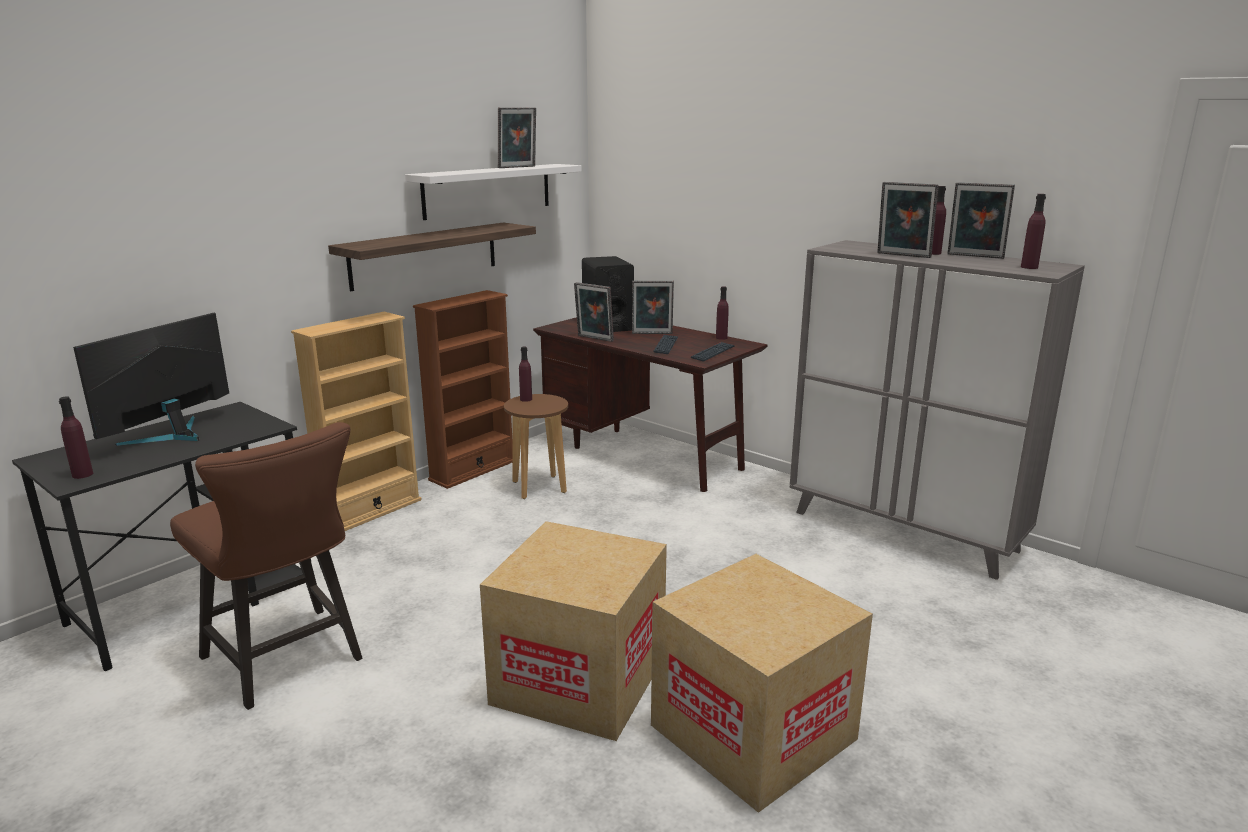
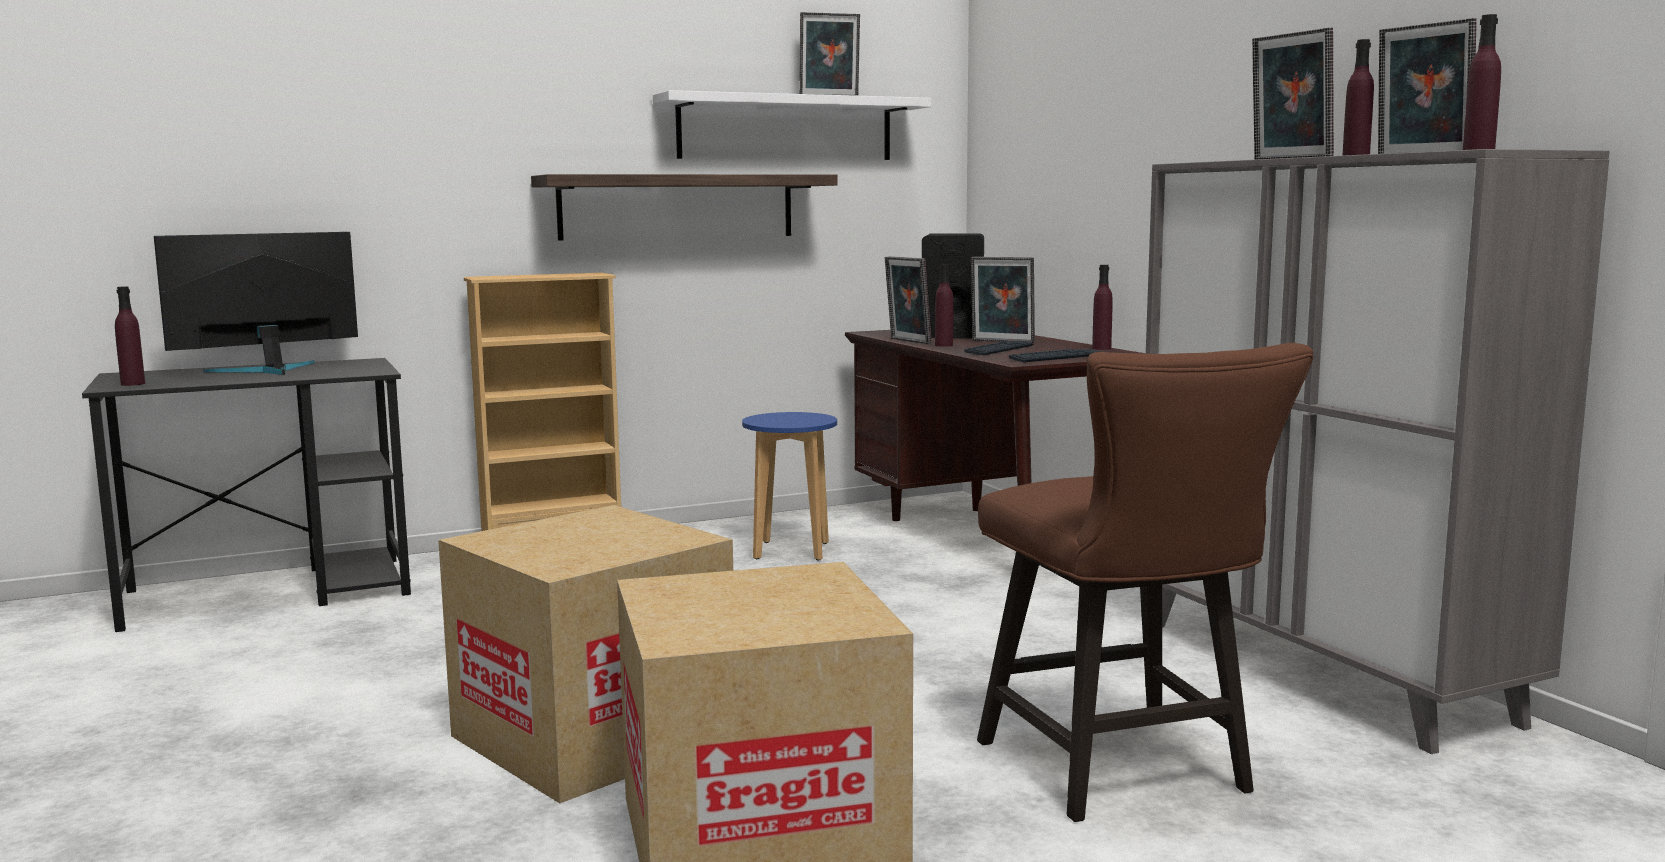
camera: 25 degrees right, 10 degrees down
brown chair [170,422,362,710] -> brown chair moved to [977,343,1313,822]
brown bookcase [413,290,513,489] -> none
brown stool [504,394,568,499] -> blue stool [742,412,837,561]
purple bottle [519,346,532,402] -> purple bottle moved to [935,264,953,347]

